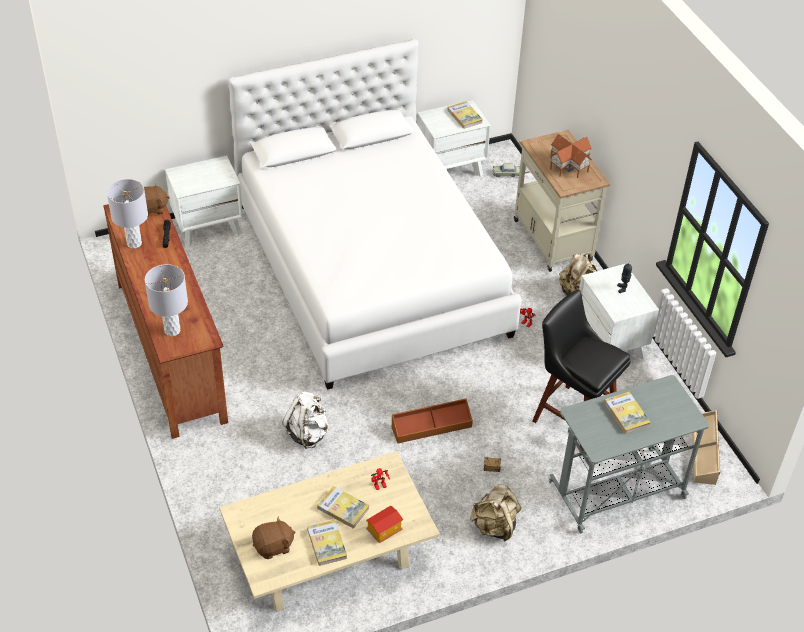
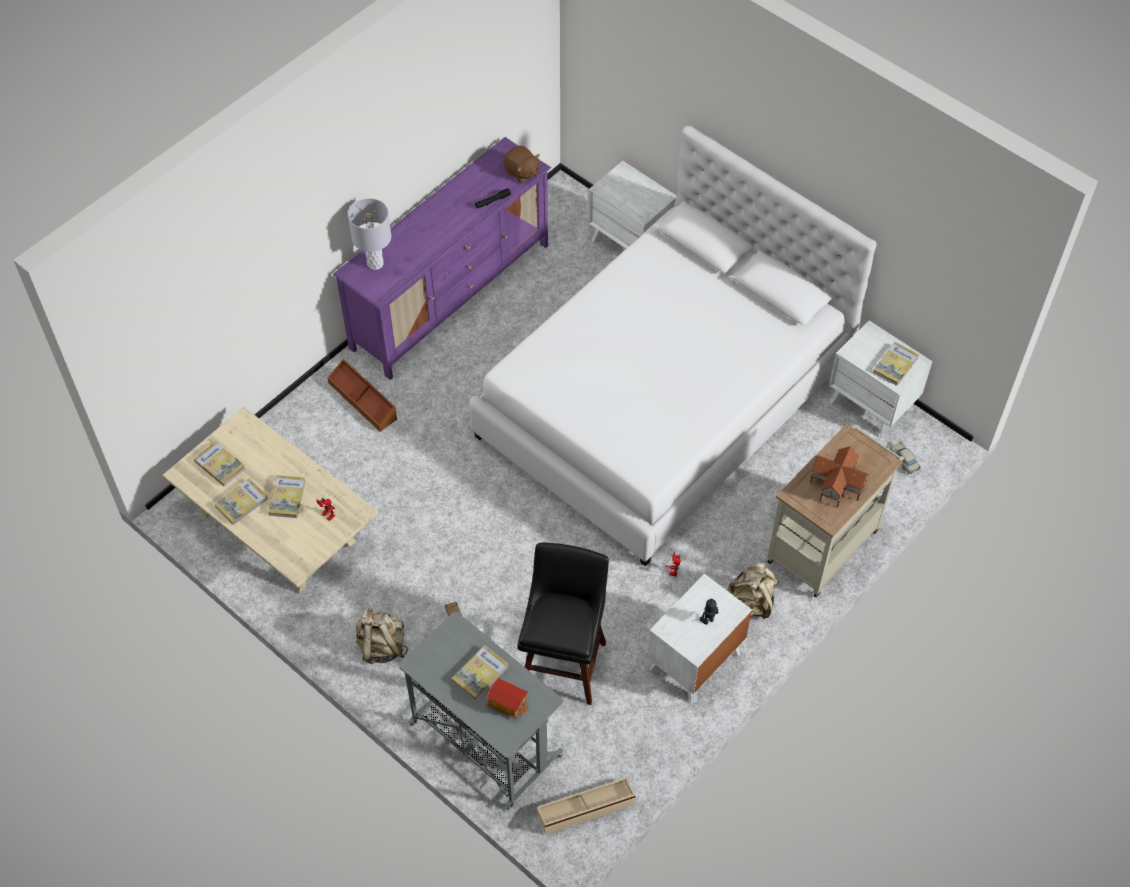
camera: 65 degrees right, 10 degrees up
brown dresser [103,204,228,439] -> purple dresser [333,137,551,380]
grey table lamp [107,179,148,249] -> none
brown plush toy [252,516,295,559] -> book [194,441,245,486]
white backpack [283,392,328,449] -> none
toy house [366,506,403,543] -> toy house moved to [486,678,528,719]
brown storage box [392,398,473,443] -> brown storage box moved to [327,359,397,432]

